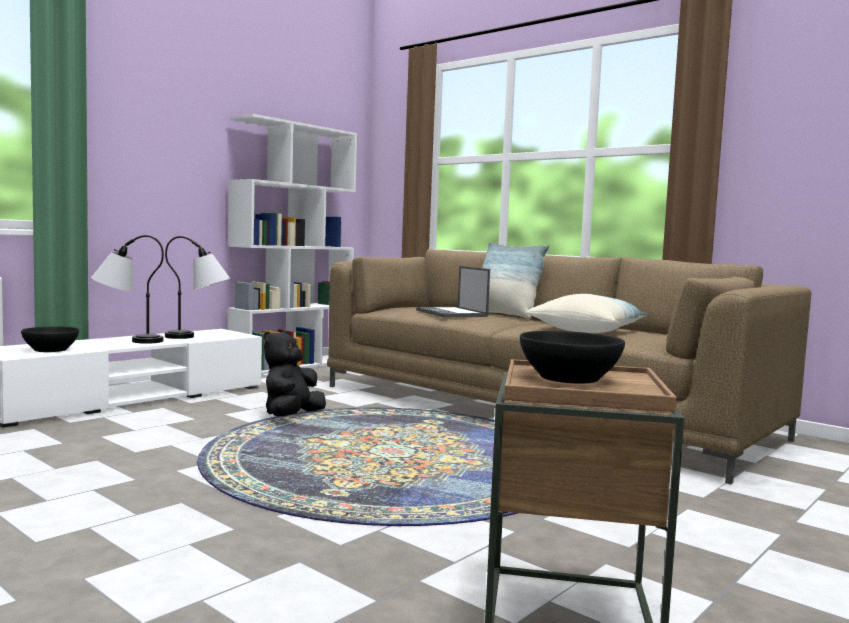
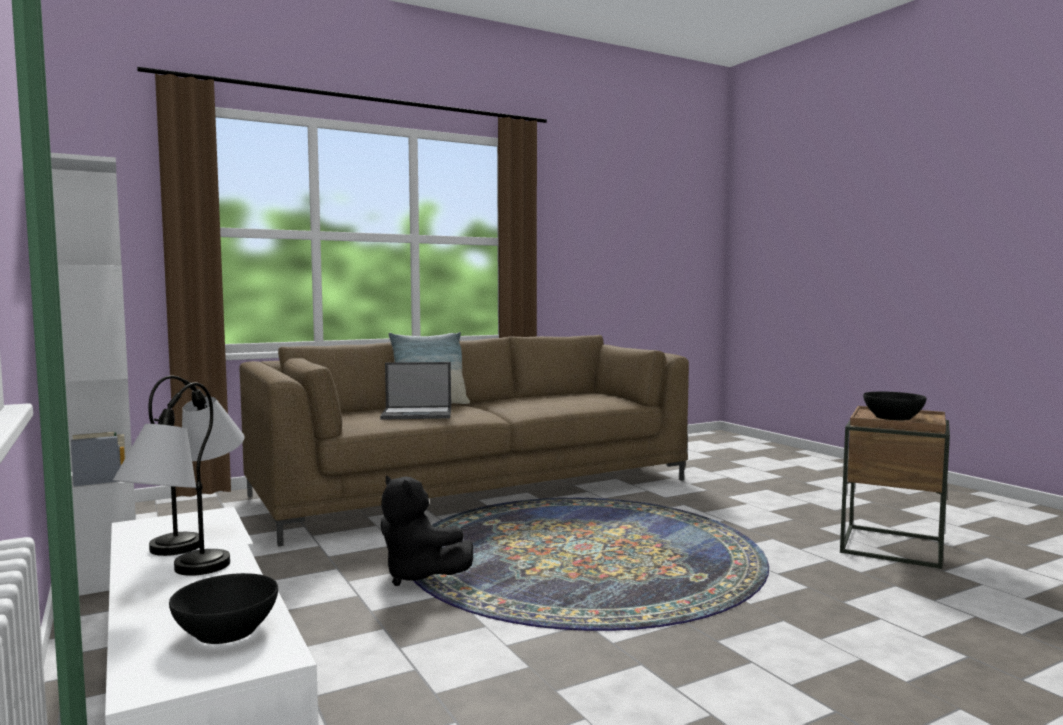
camera: 70 degrees left, 0 degrees up
pillow [526,294,648,333] -> none

